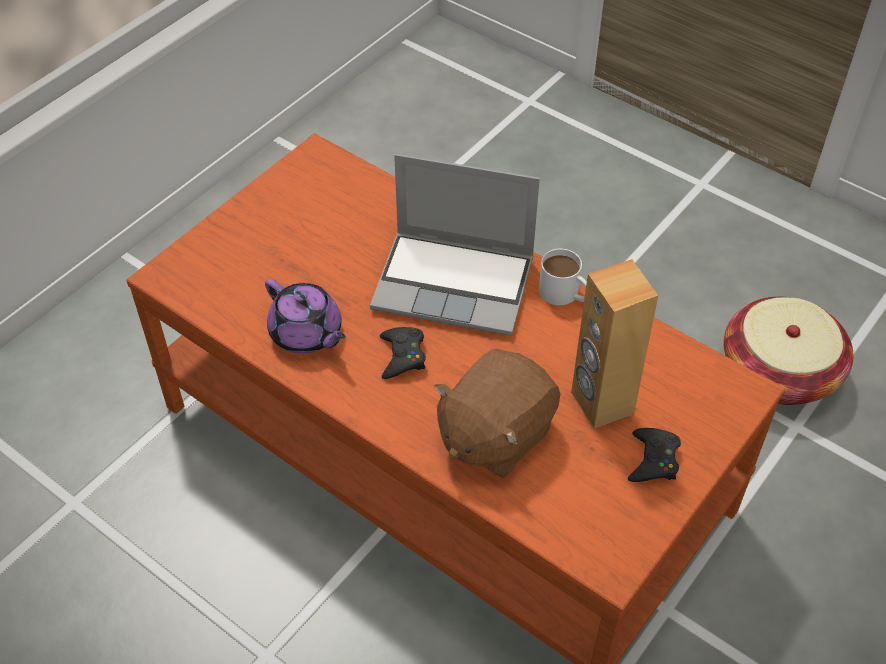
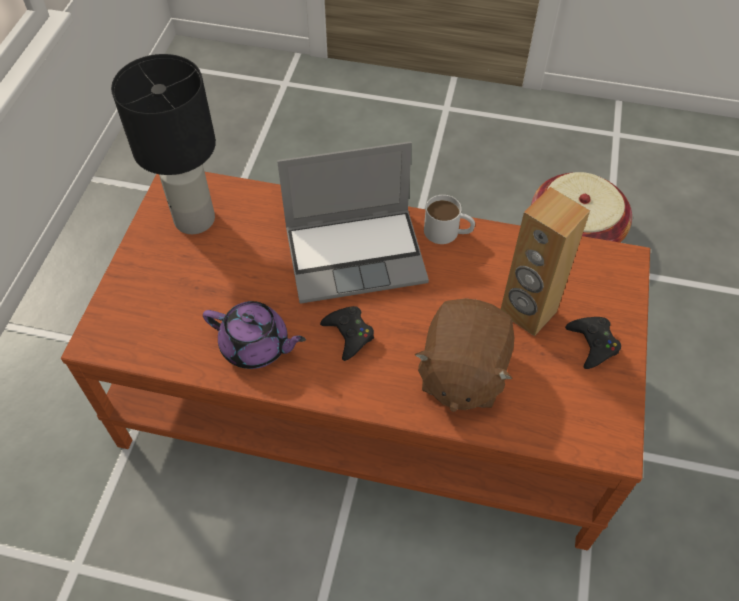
camera: 25 degrees left, 5 degrees up
none -> black table lamp [111,54,216,234]

